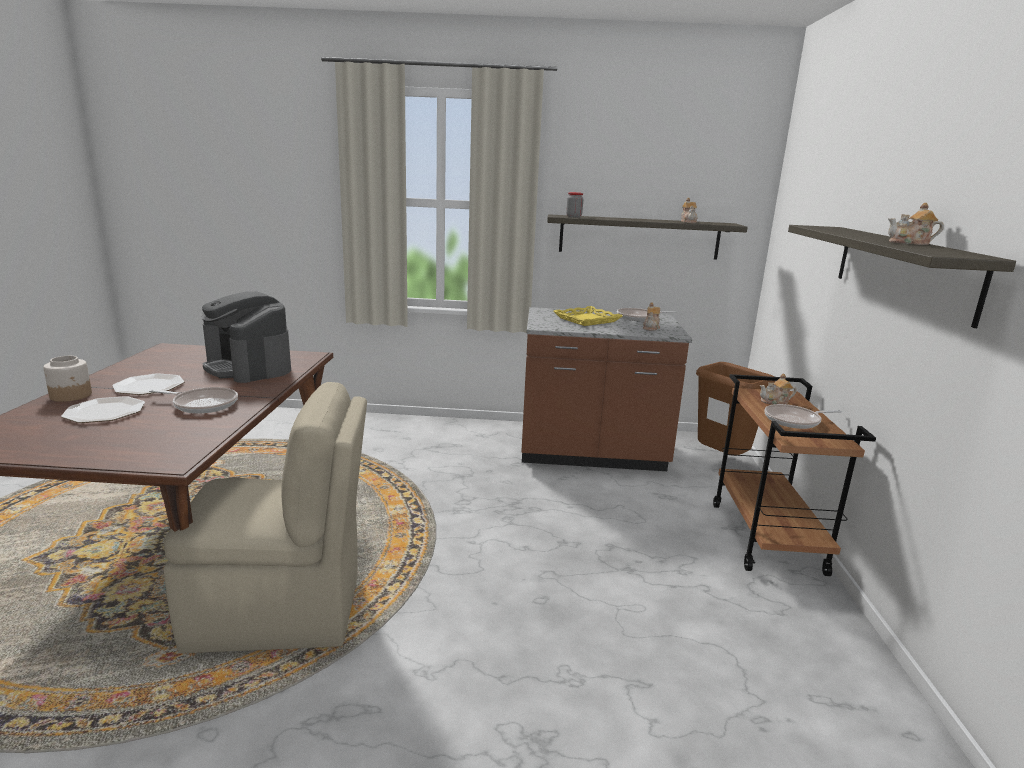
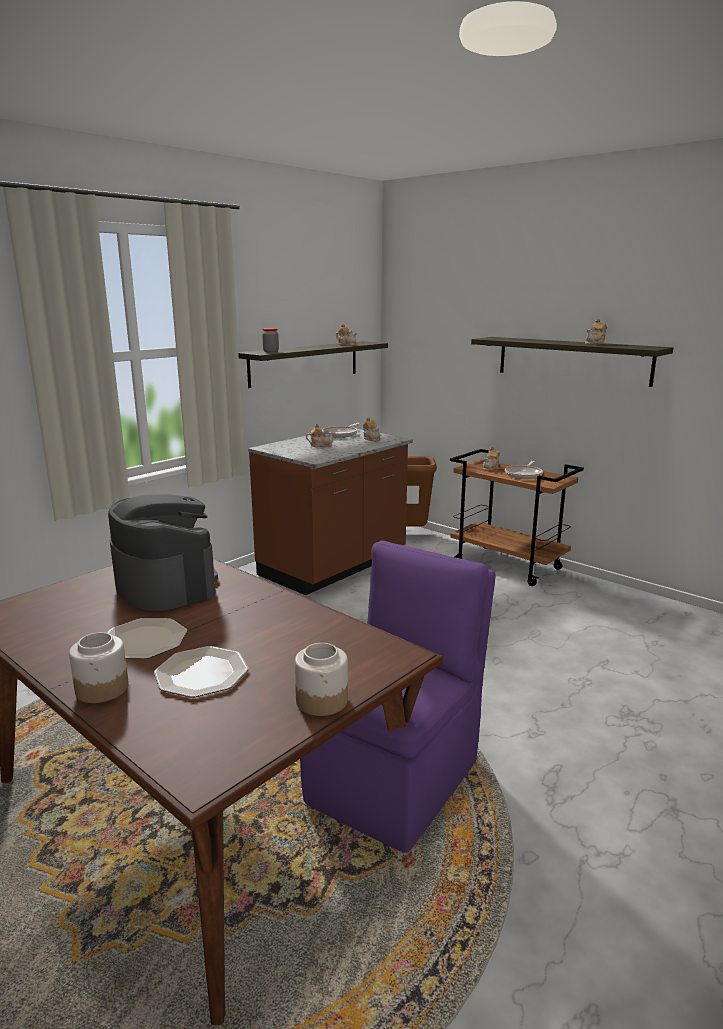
camera: 50 degrees left, 0 degrees up
frying pan [149,387,238,414] -> none
beige chair [163,382,367,653] -> purple chair [300,540,496,853]
coffee machine [202,291,291,383] -> coffee machine turned 120 degrees counterclockwise [108,494,218,611]
yellow tray [553,306,623,326] -> teapot [306,424,335,447]
none -> jar [295,643,348,716]

